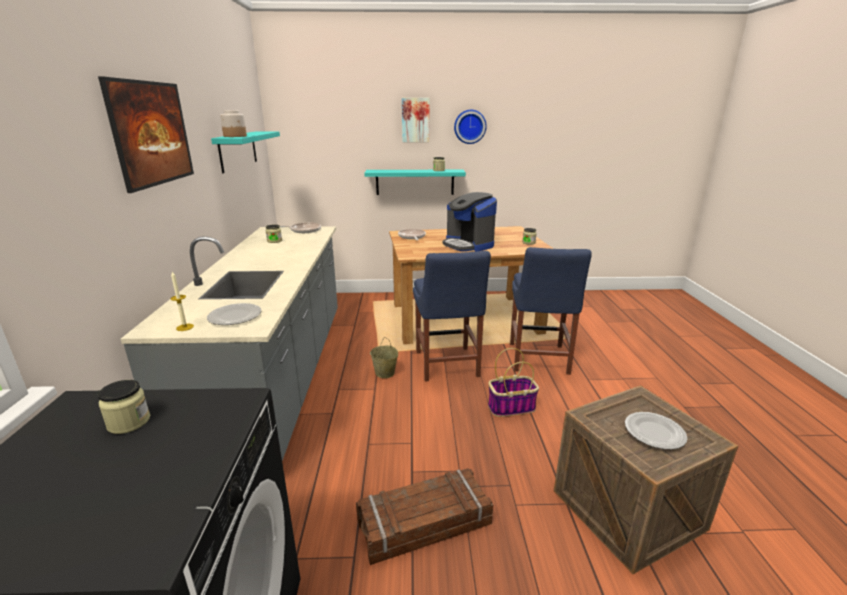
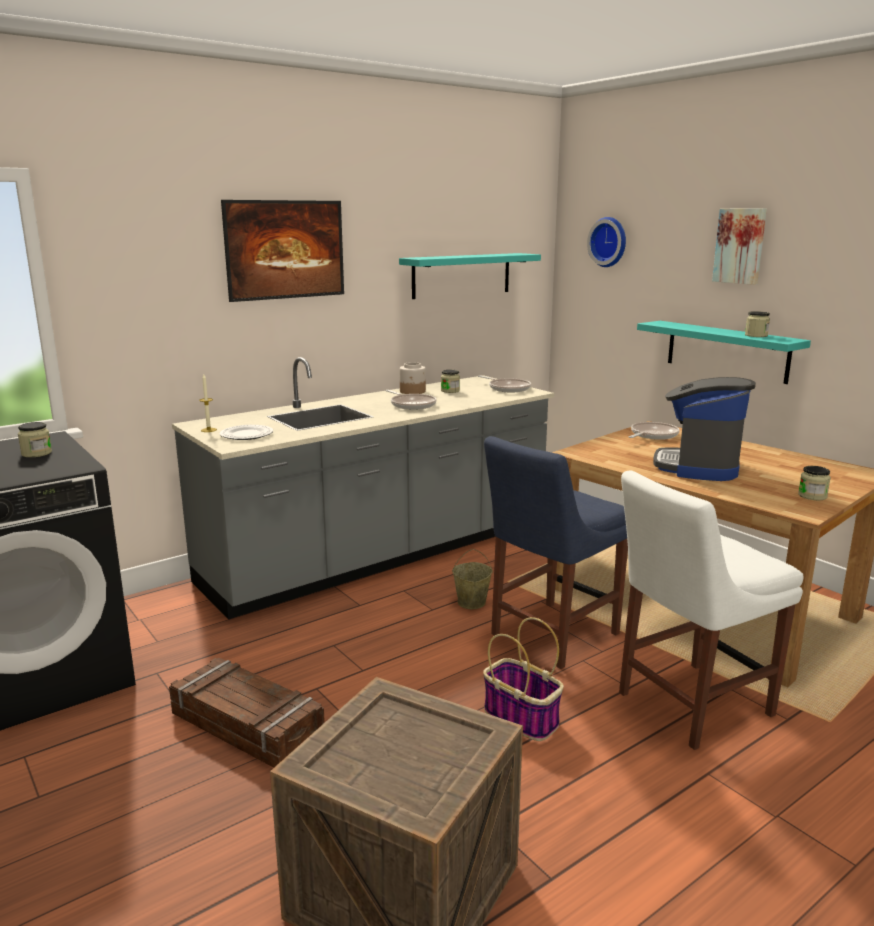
camera: 55 degrees right, 5 degrees down
jar [220,111,247,137] -> jar moved to [400,362,426,394]
wall clock [454,109,487,144] -> wall clock moved to [587,217,626,267]
blue chair [510,247,592,375] -> white chair [619,470,803,750]
plate [625,412,688,450] -> none
none -> frying pan [385,390,437,410]

